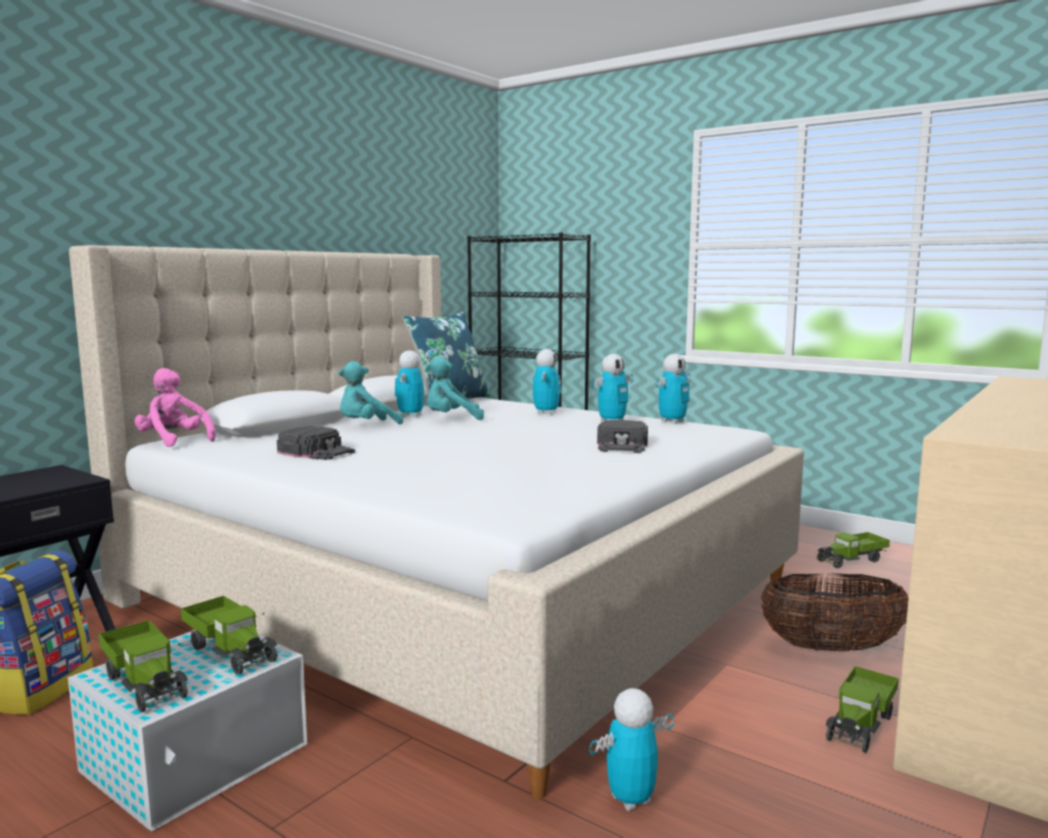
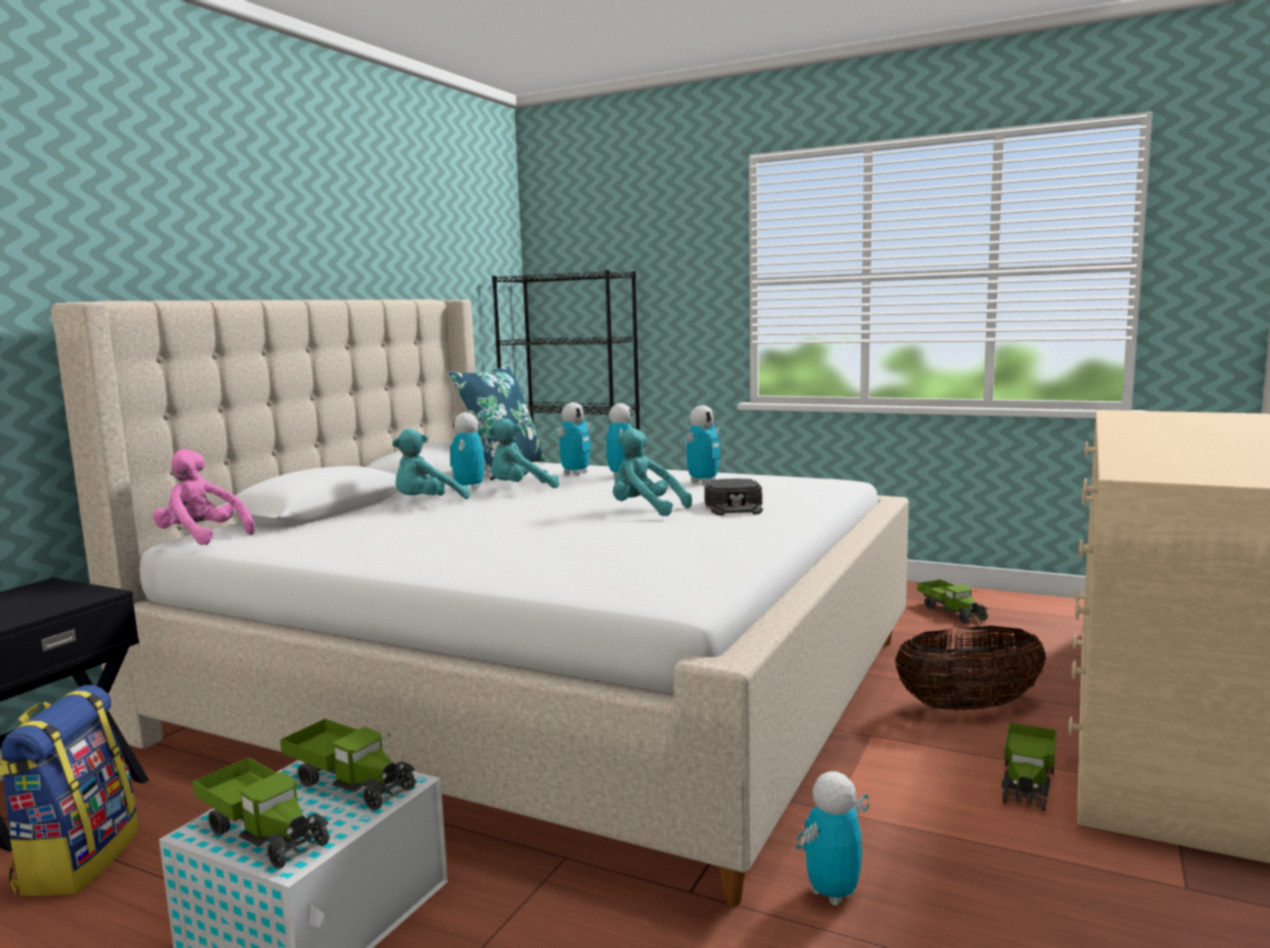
camera: 10 degrees left, 0 degrees up
black cap [277,426,355,460] -> none
toy robot [656,354,691,424] -> toy robot moved to [554,402,593,475]
toy truck [816,532,890,569] -> toy truck turned 75 degrees counterclockwise [917,579,988,624]
none -> turquoise plush toy [613,428,692,516]

